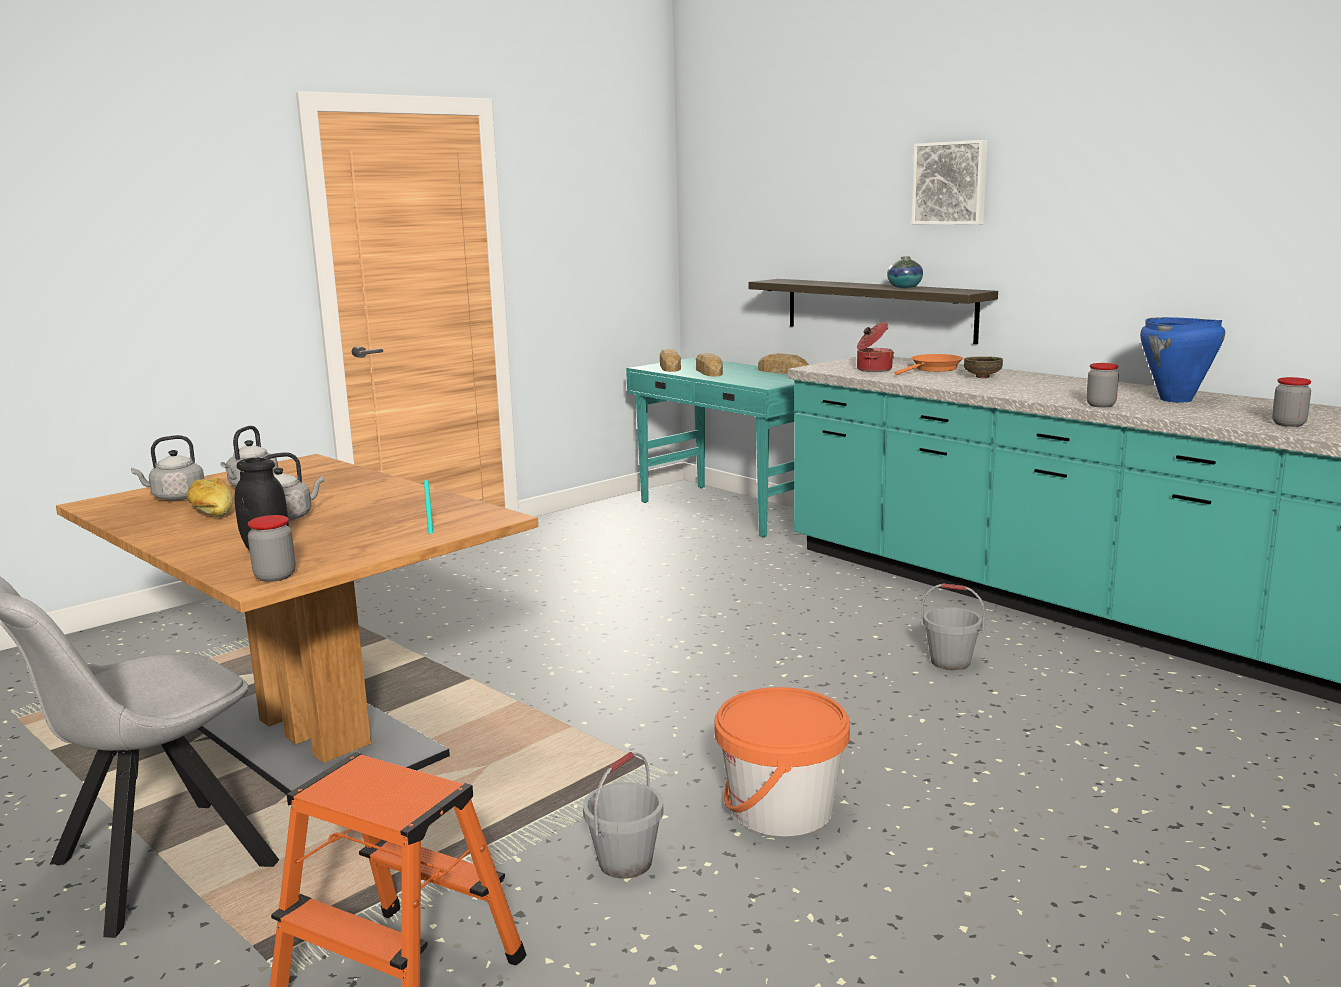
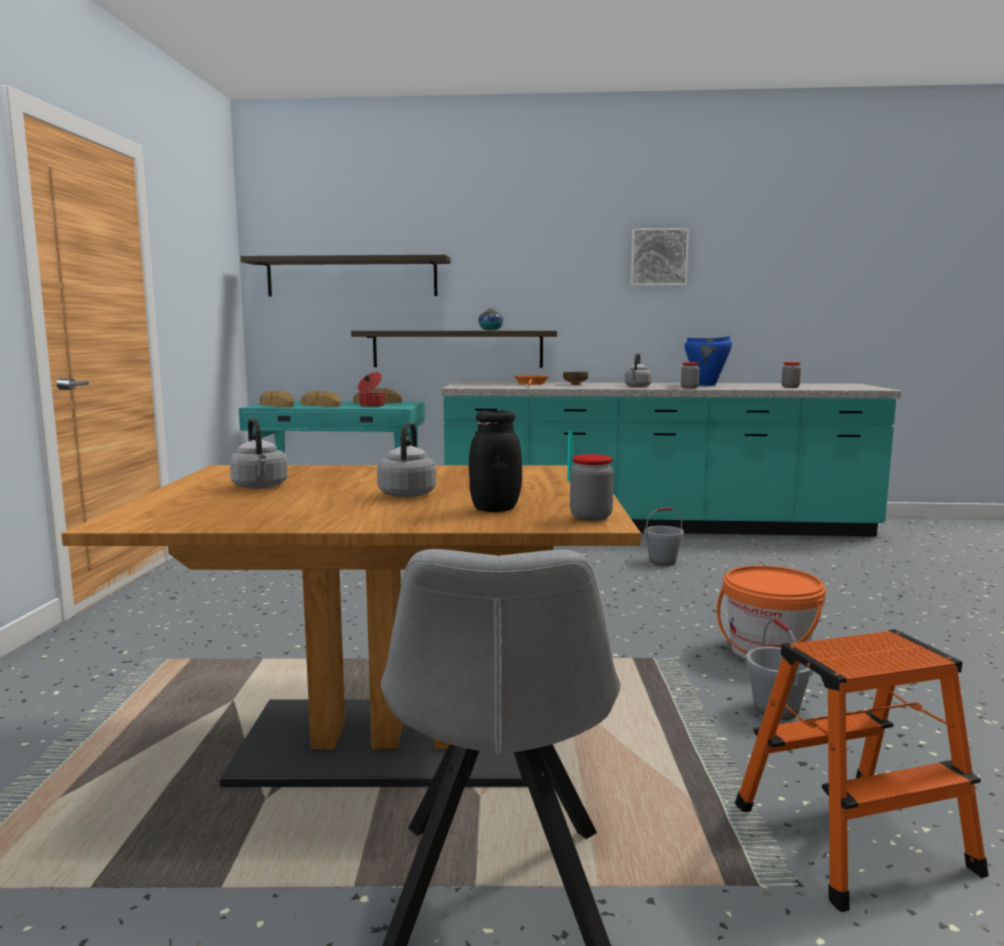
camera: 45 degrees left, 5 degrees down
grey kettle [131,435,204,500] -> grey kettle moved to [625,353,652,387]
bread [187,478,233,517] -> none
cooking pot [857,322,894,372] -> cooking pot moved to [358,372,385,407]
picture [912,140,987,225] -> picture moved to [630,228,689,286]
none -> shelf [240,255,451,296]

